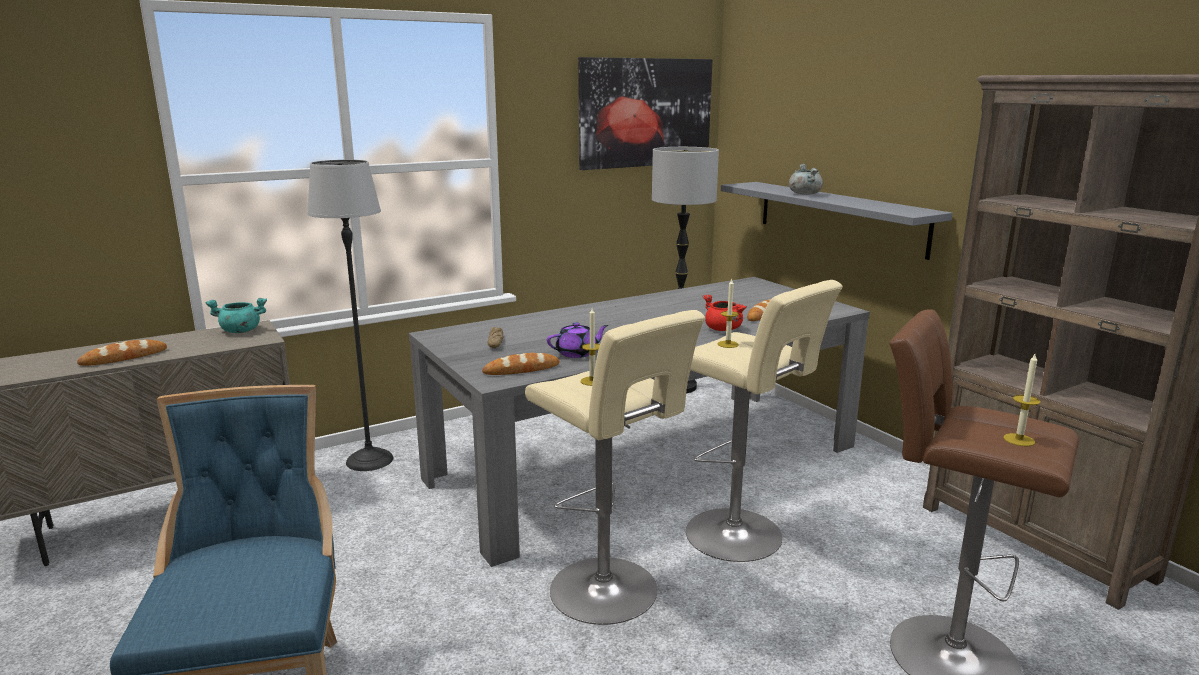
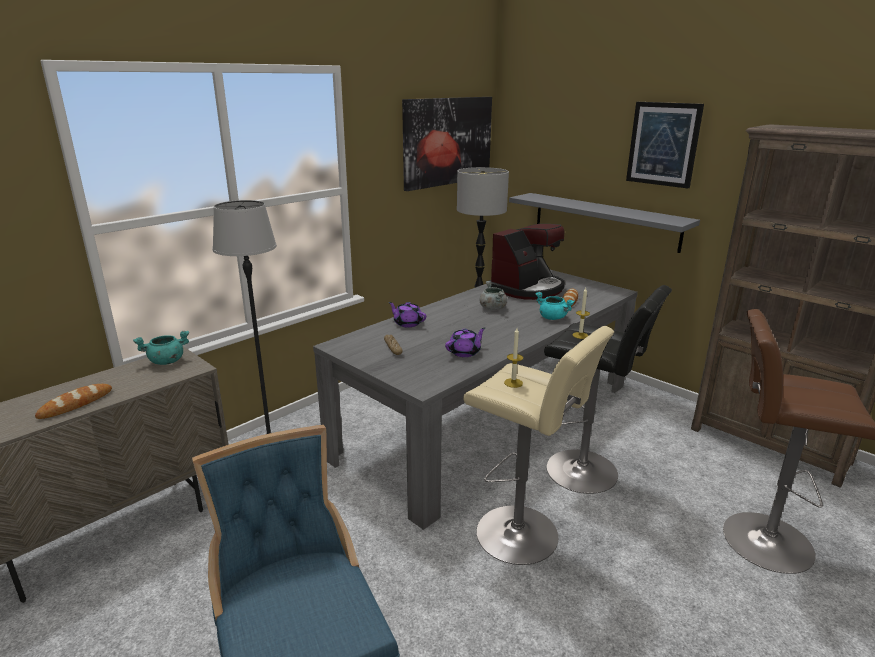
camera: 15 degrees left, 5 degrees up
bread [482,353,560,375] -> none
beige stool [686,280,843,562] -> black stool [544,285,672,494]
red cooking pot [702,294,747,331] -> turquoise cooking pot [535,292,575,320]
grey cooking pot [789,164,823,195] -> grey cooking pot moved to [480,281,507,310]
candle [1003,354,1040,447] -> none
none -> purple teapot [389,302,426,327]
none -> coffee machine [489,224,565,300]
none -> picture [626,102,704,188]

